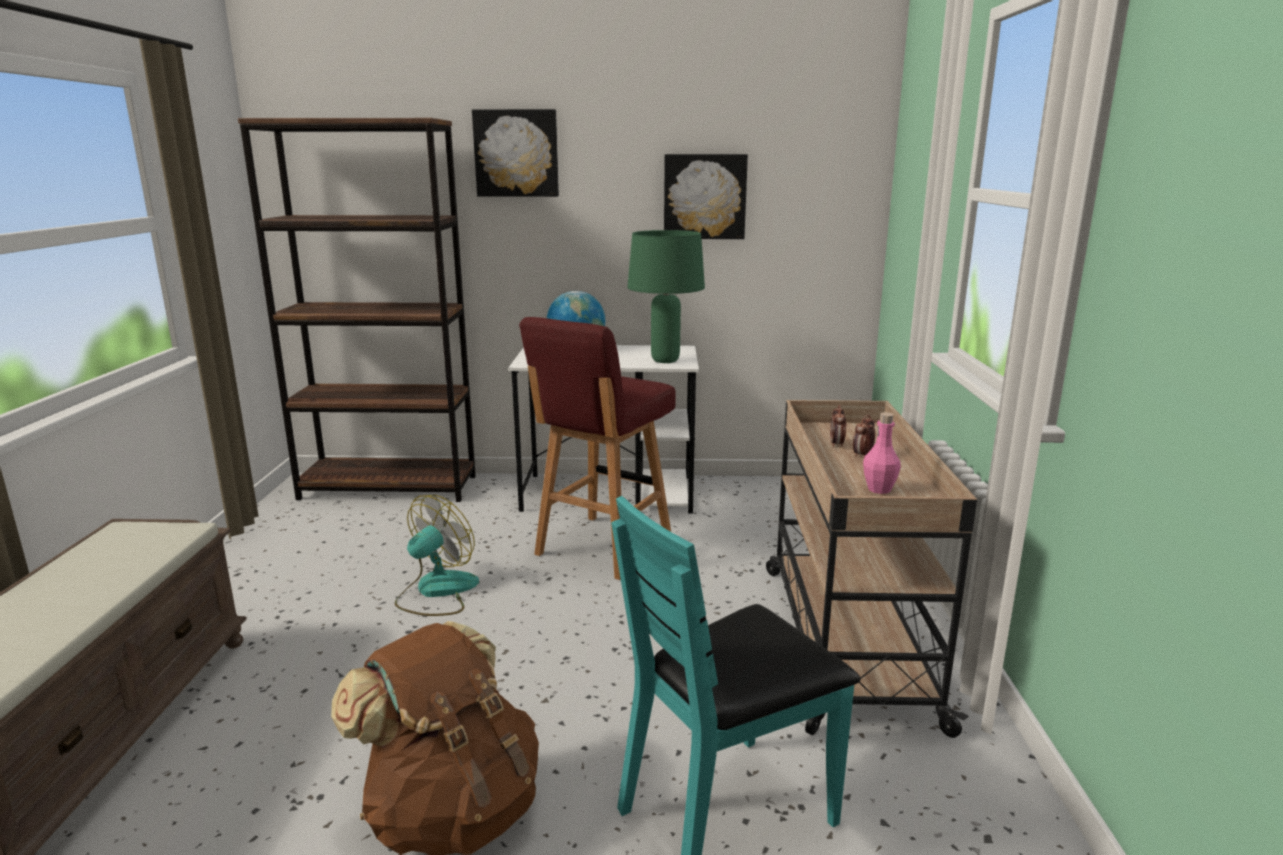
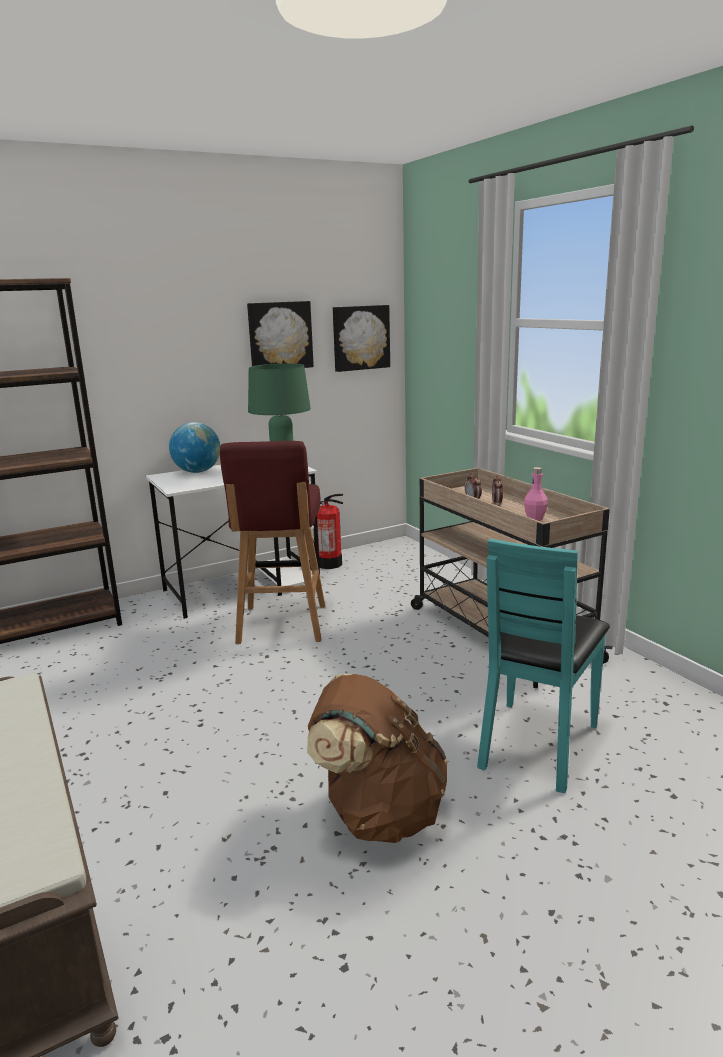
camera: 30 degrees left, 0 degrees up
fan [395,495,479,616] -> none
picture [472,109,559,197] -> picture moved to [333,305,390,372]
none -> fire extinguisher [313,494,343,569]

